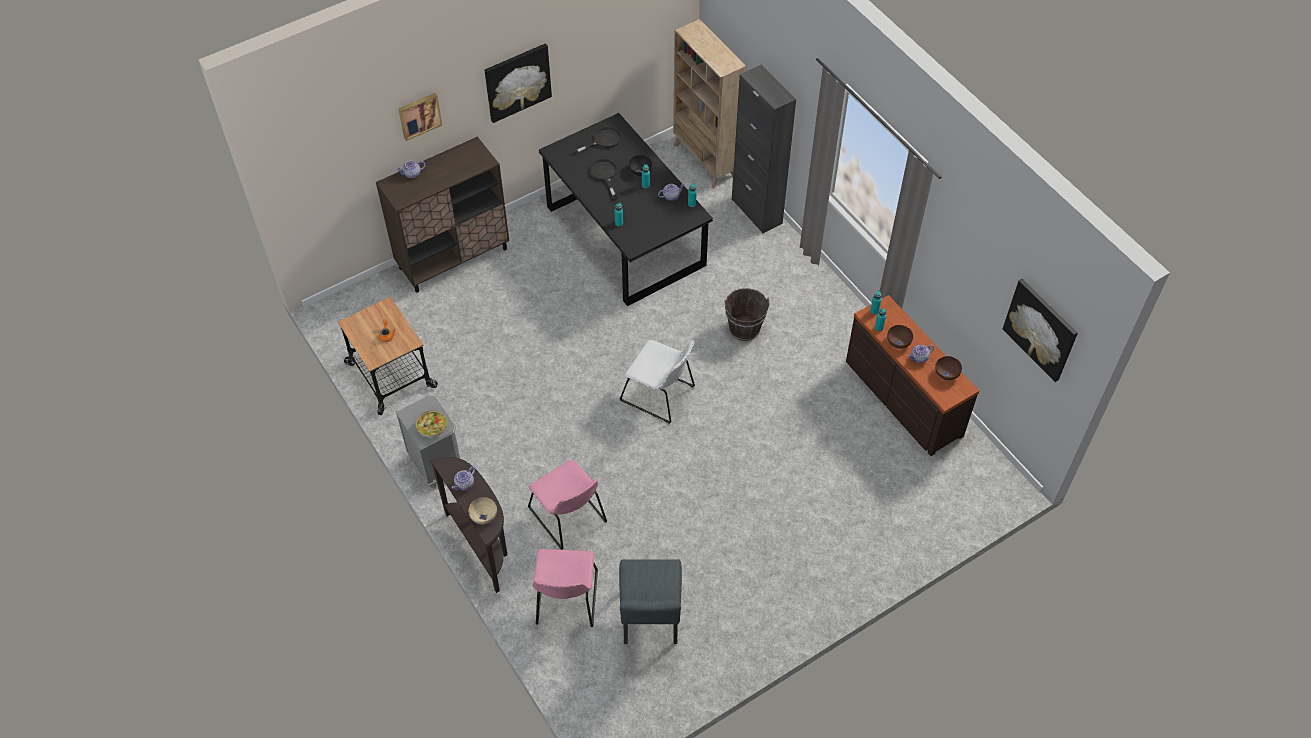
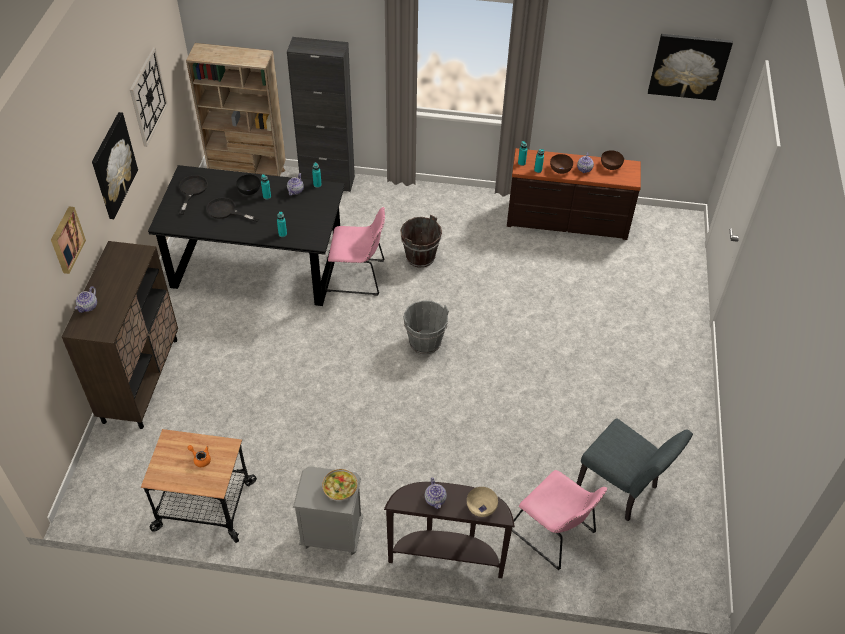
camera: 50 degrees left, 5 degrees down
pink chair [528,460,607,550] -> pink chair moved to [325,207,385,296]
white chair [620,340,695,424] -> grey bucket [403,301,449,355]
none -> wall clock [130,48,168,147]

